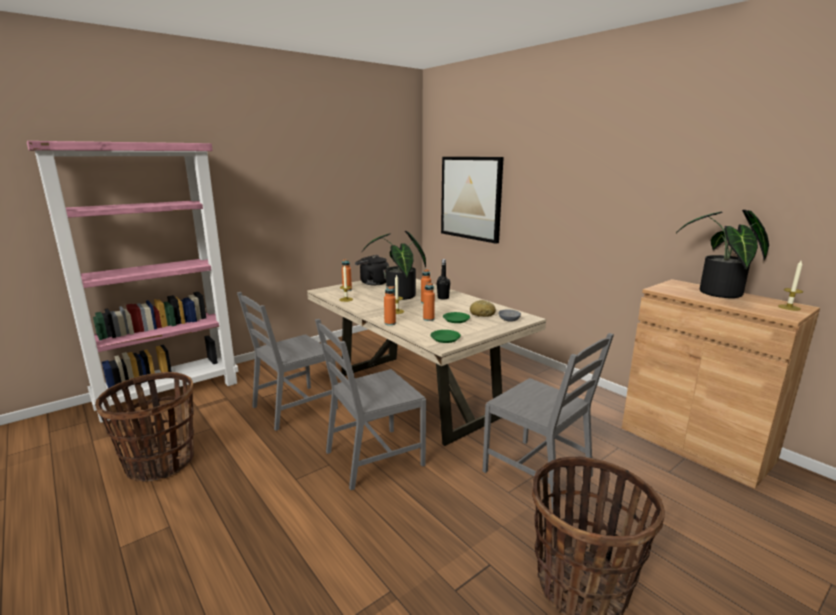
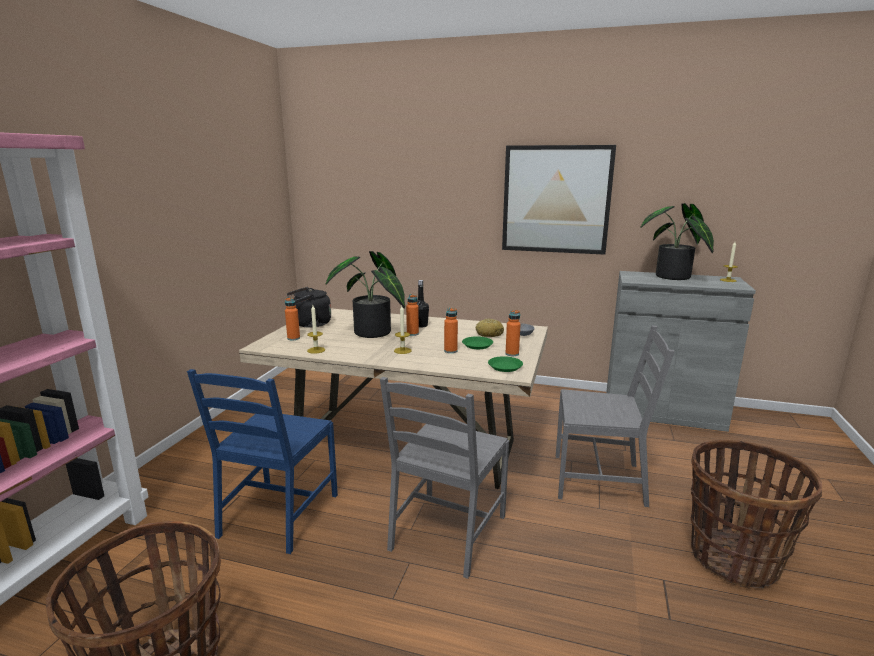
camera: 35 degrees left, 0 degrees up
grey chair [237,292,338,431] -> blue chair [187,369,338,554]
orange bottle [384,286,396,325] -> orange bottle moved to [505,310,520,356]
picture [441,157,504,244] -> picture moved to [502,145,616,255]
brown cabinet [622,279,820,489] -> grey cabinet [606,271,756,432]

